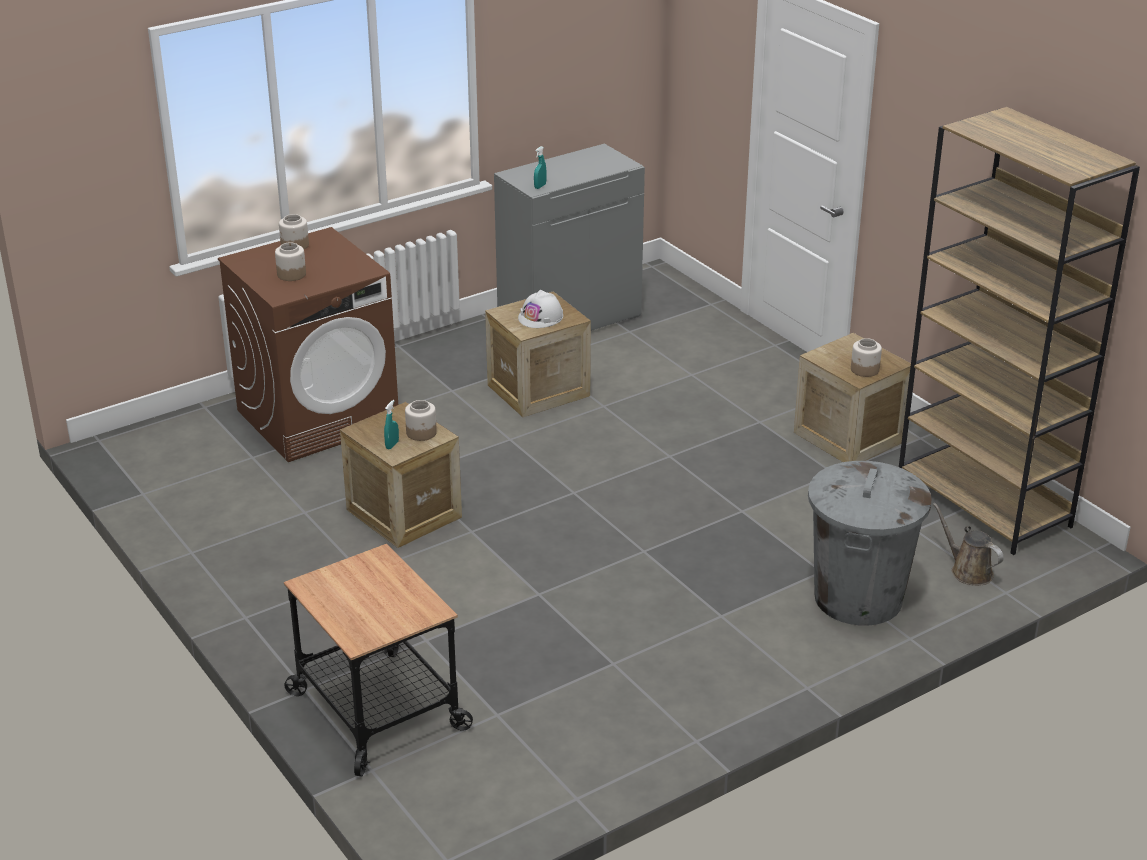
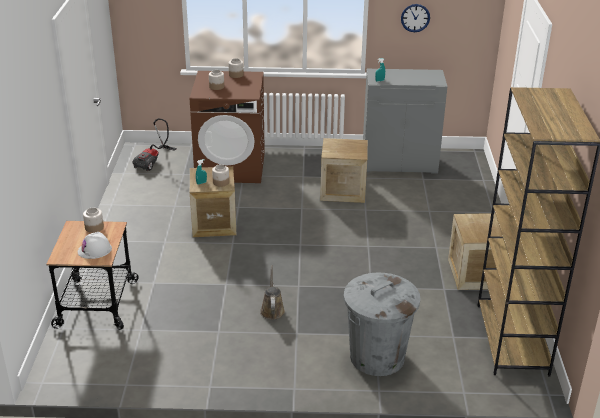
camera: 35 degrees right, 0 degrees up
white hard hat [518,290,563,328] -> white hard hat moved to [78,232,112,259]
jar [851,338,882,377] -> jar moved to [83,207,104,233]
brown watering can [933,503,1004,586] -> brown watering can moved to [260,266,285,320]
none -> vacuum cleaner [132,118,177,171]
none -> wall clock [401,4,430,32]

